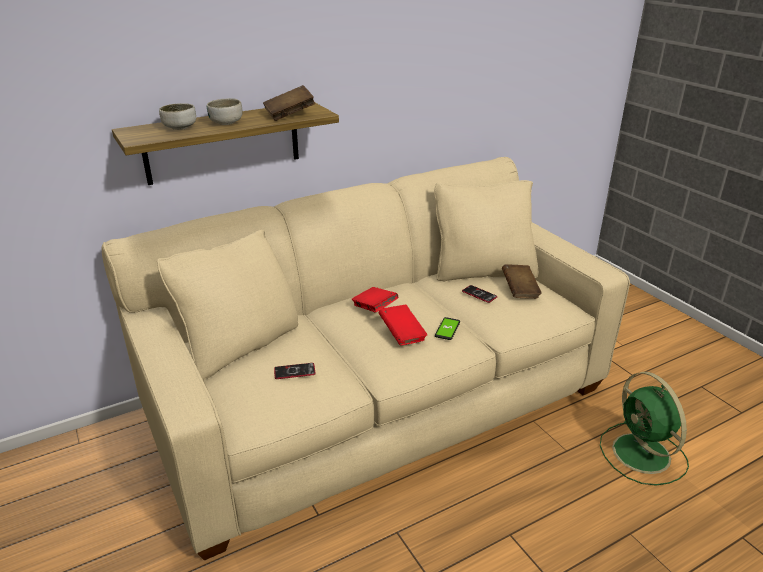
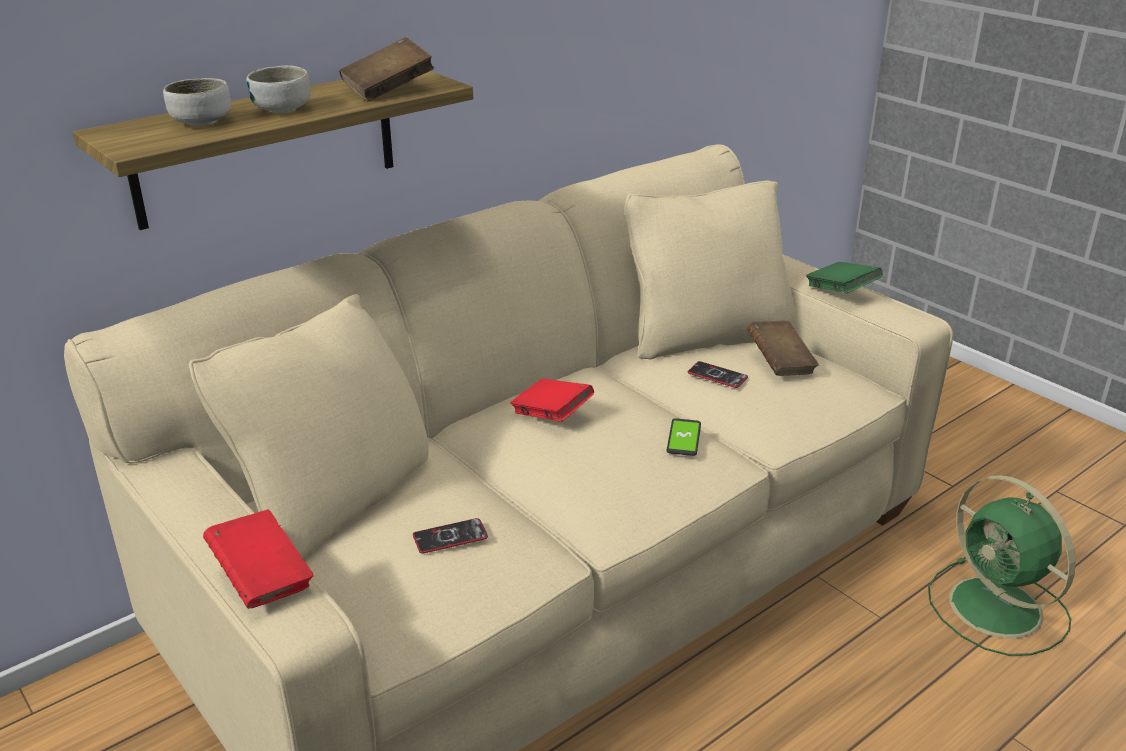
camera: 10 degrees left, 0 degrees up
red book [379,304,427,345] -> red book moved to [203,509,314,609]
none -> green book [806,262,883,293]

